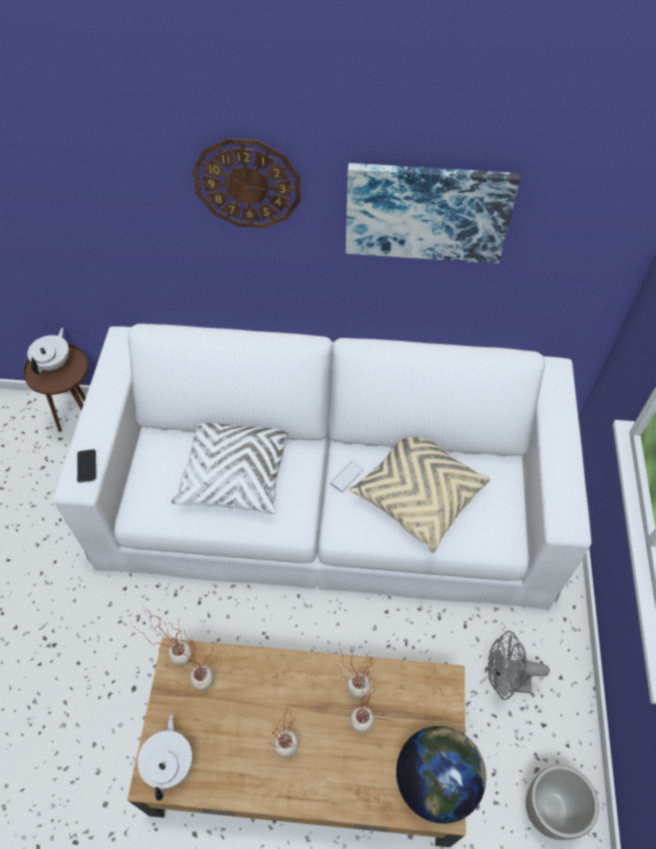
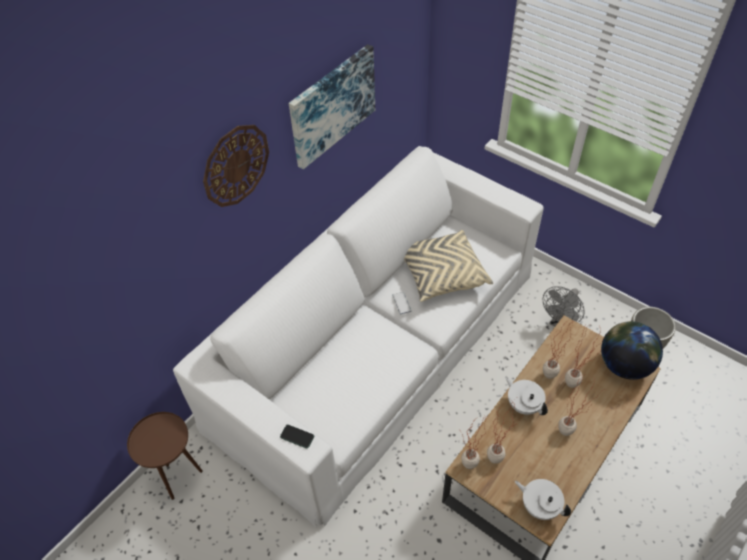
camera: 55 degrees left, 5 degrees down
white teapot [27,328,69,374] -> white teapot moved to [505,377,548,415]
white pillow [171,423,288,514] -> none

